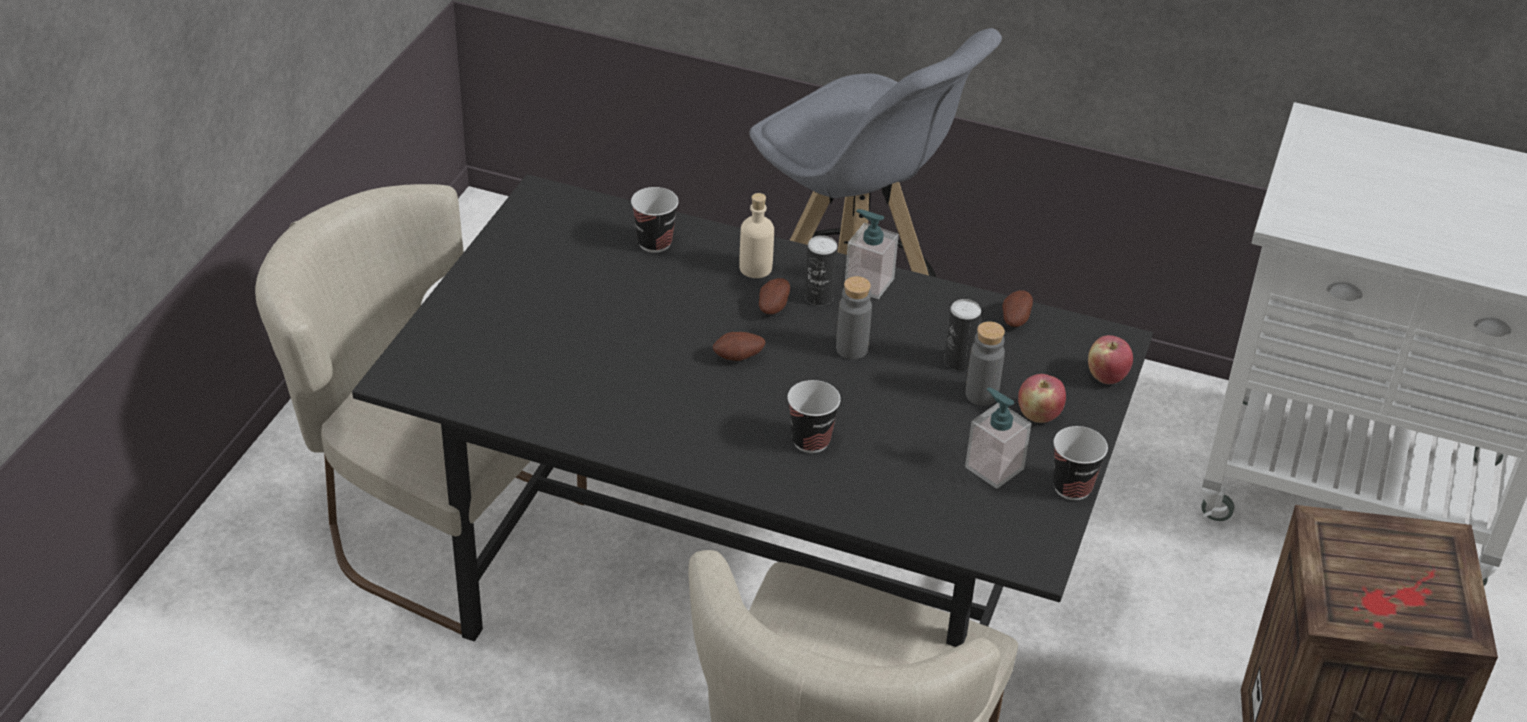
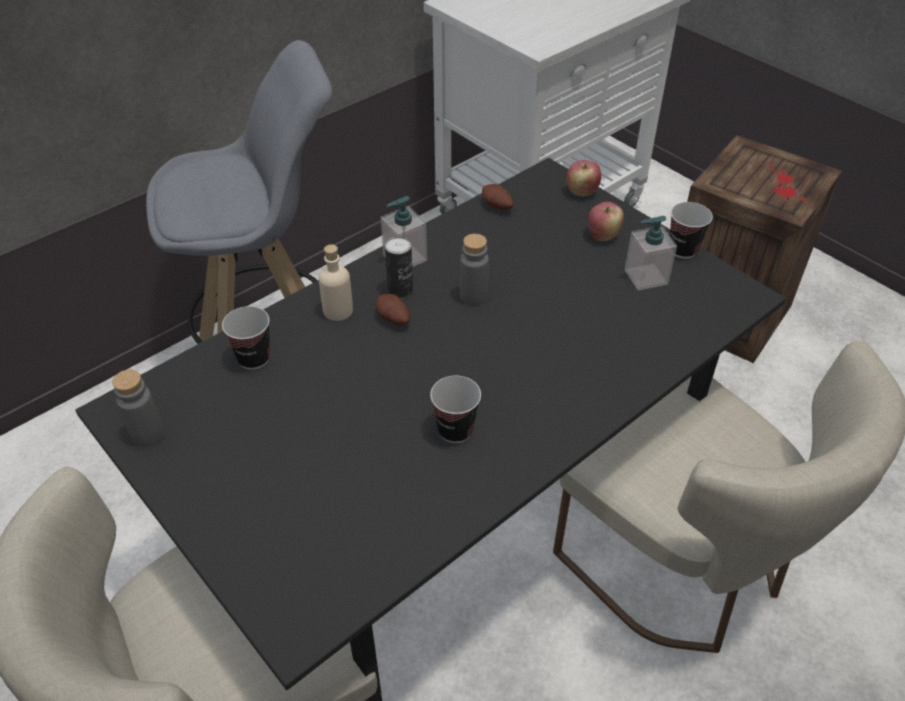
camera: 60 degrees left, 5 degrees up
potato [713,332,765,361] -> none
cup [787,380,841,453] -> cup moved to [430,376,481,443]
can [944,299,981,371] -> none
grey bottle [966,321,1005,406] -> grey bottle moved to [112,370,164,447]

